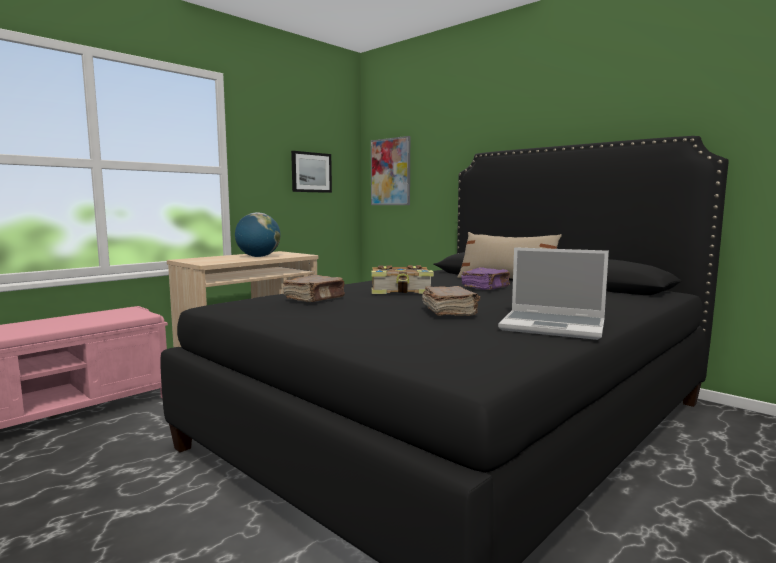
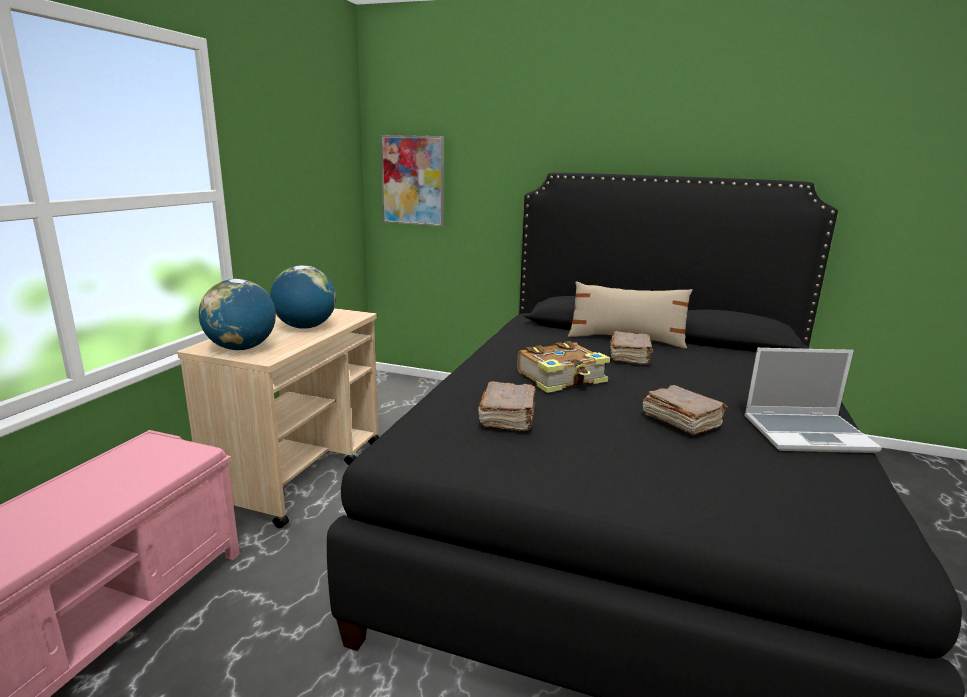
camera: 25 degrees left, 10 degrees up
picture [291,151,332,193] -> none
purple book [461,267,510,290] -> brown book [611,331,653,365]
none -> globe [199,279,276,350]

